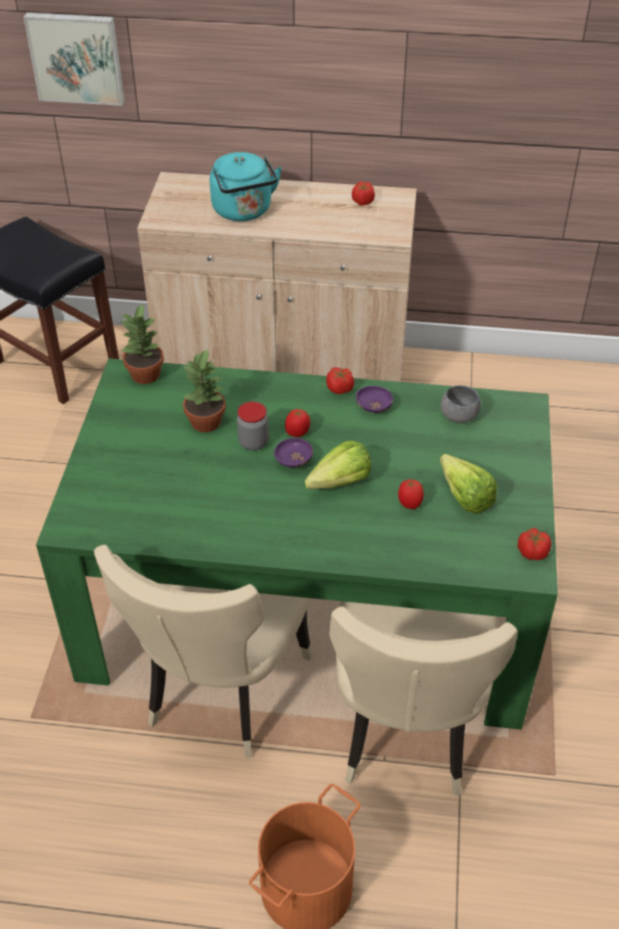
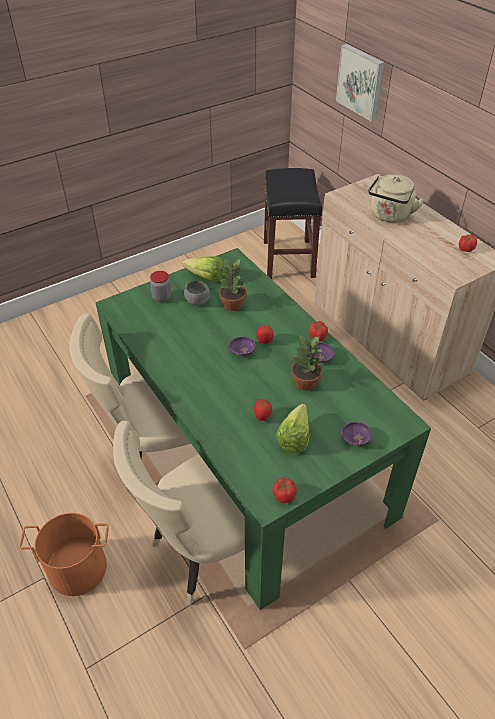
camera: 50 degrees right, 0 degrees up
potted plant [120,304,164,384] -> potted plant moved to [291,335,322,391]
turquoise kettle [210,152,282,221] -> beige kettle [368,174,425,222]
jar [237,402,269,451] -> jar moved to [150,271,171,302]
lettuce [305,440,371,489] -> lettuce moved to [183,256,224,282]
grey bowl [441,385,481,423] -> grey bowl moved to [184,281,210,305]
none -> purple bowl [342,422,372,446]

